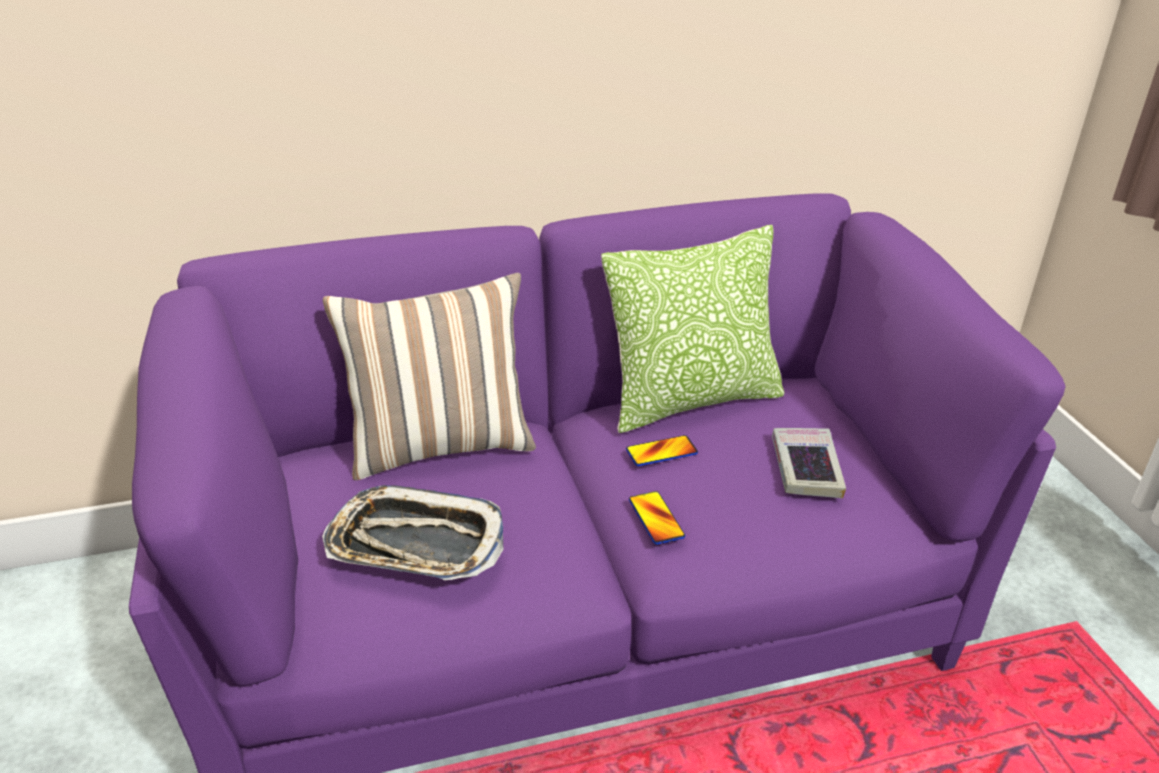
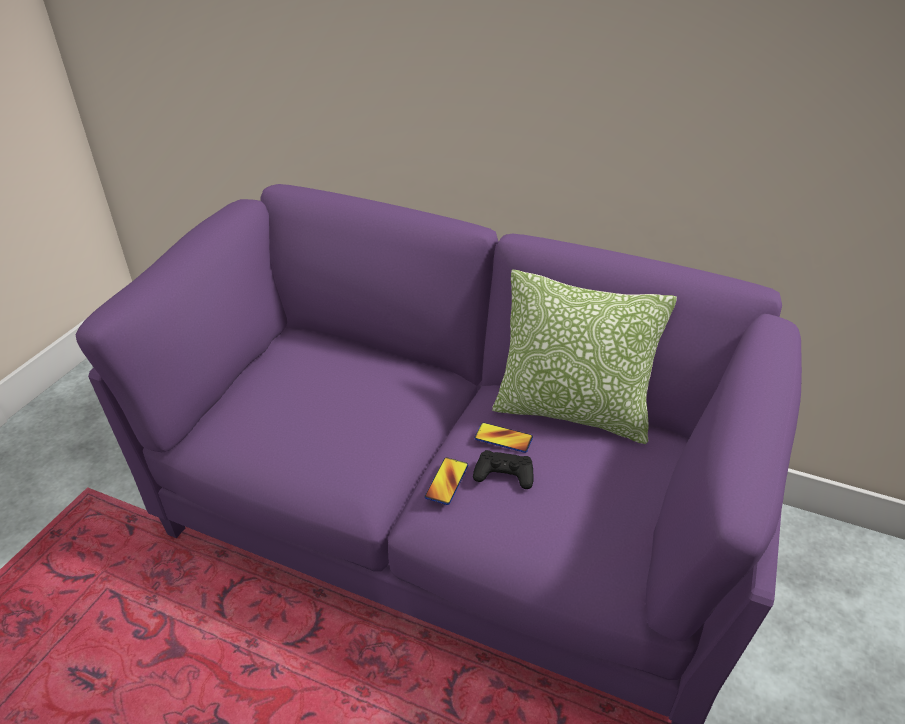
camera: 40 degrees right, 5 degrees up
tray [322,485,503,580] -> none
pillow [323,273,536,480] -> none
book [772,428,846,498] -> none
none -> black game controller [473,450,534,489]

